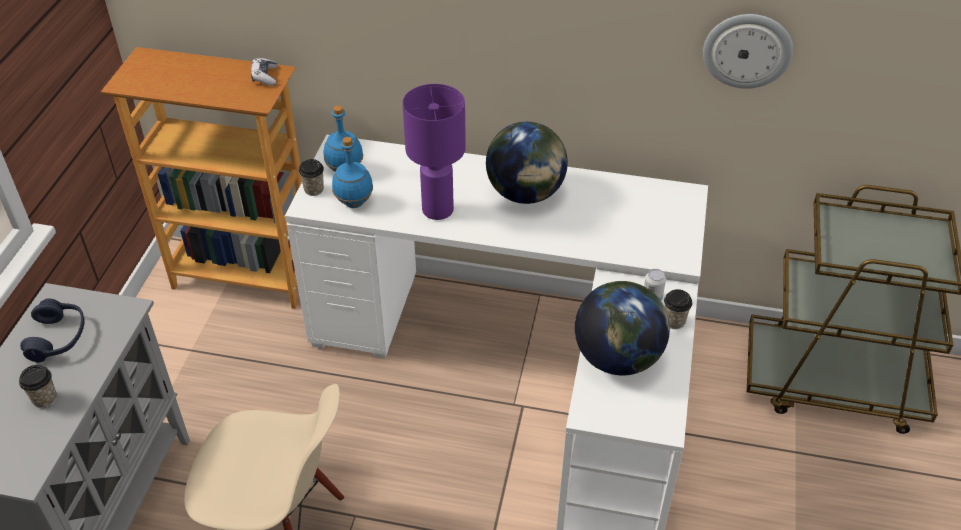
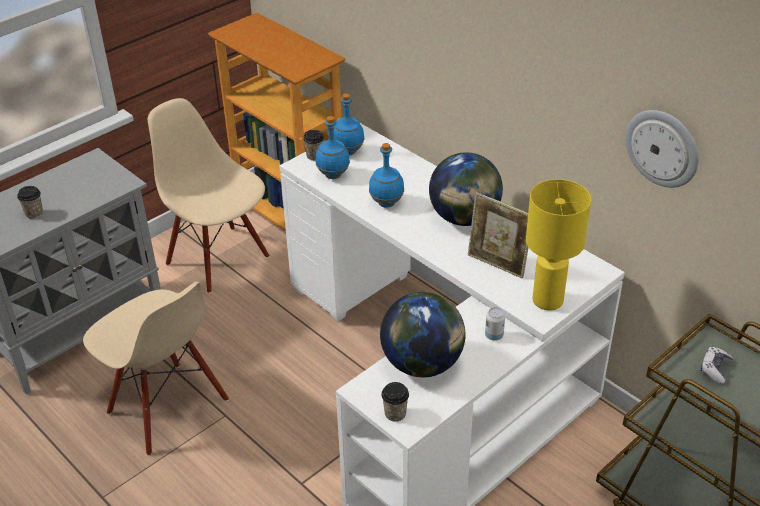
camera: 35 degrees right, 5 degrees down
blue headphones [20,298,85,363] -> none
game controller [251,58,277,86] -> game controller moved to [700,347,733,384]
purple table lamp [403,84,466,220] -> blue bottle [369,143,404,208]
cup [664,289,692,329] -> cup moved to [381,382,409,422]
none -> beige chair [148,98,270,293]
none -> picture frame [468,192,529,279]
none -> yellow table lamp [526,179,591,311]

